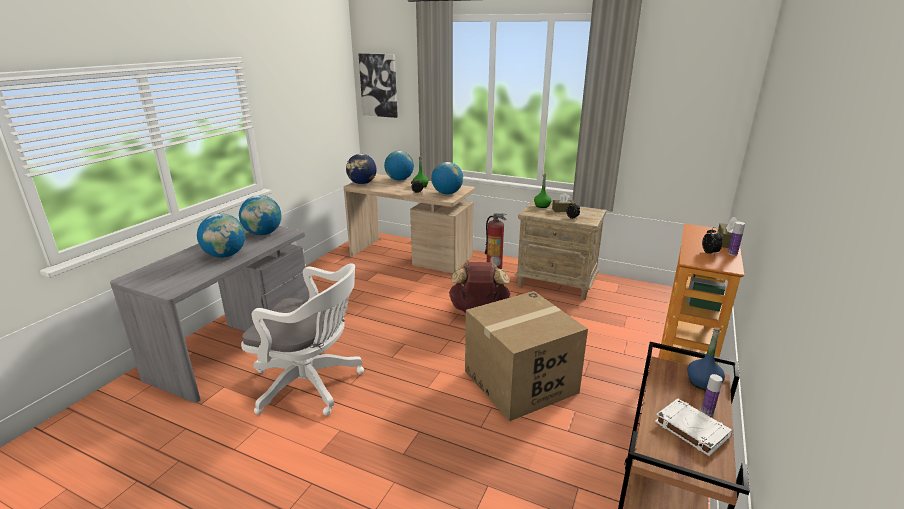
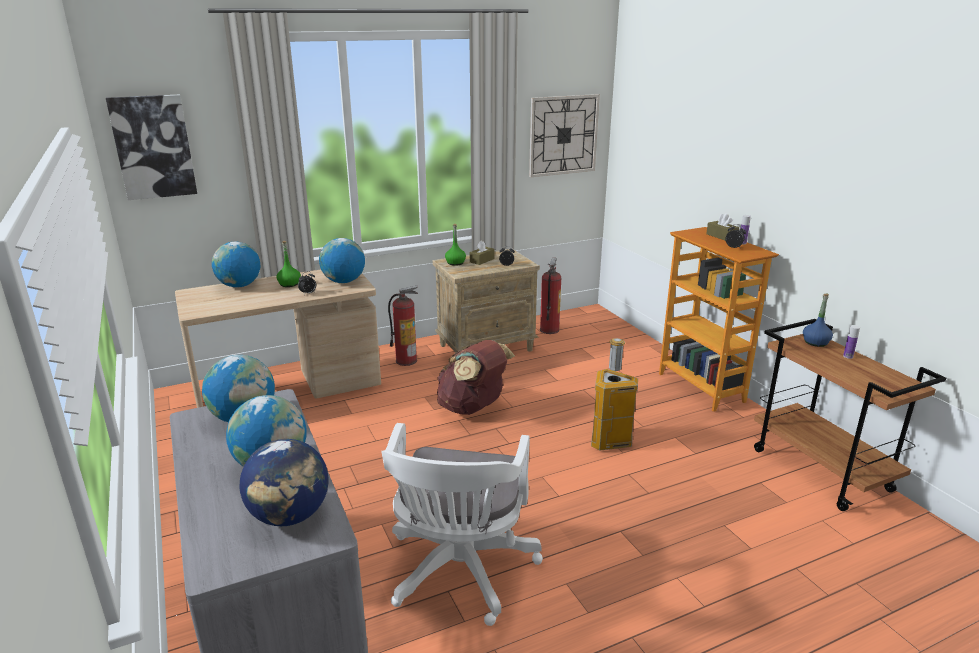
camera: 50 degrees left, 0 degrees up
white office chair [241,263,364,416] -> white office chair turned 135 degrees clockwise [381,423,543,626]
globe [346,154,377,184] -> globe moved to [240,439,329,526]
cardboard box [465,291,588,421] -> trash can [591,338,638,451]
white book [655,399,732,456] -> none
none -> wall clock [529,94,600,177]
none -> fire extinguisher [540,258,562,334]

